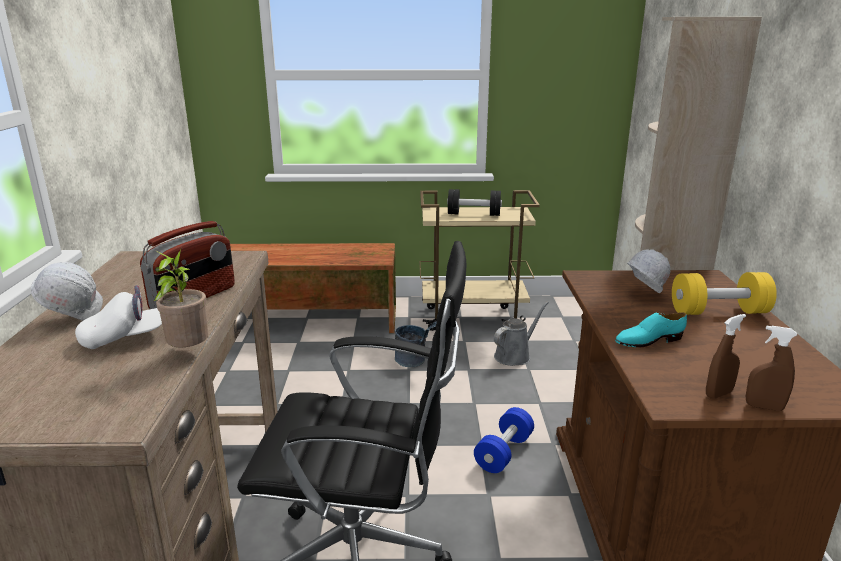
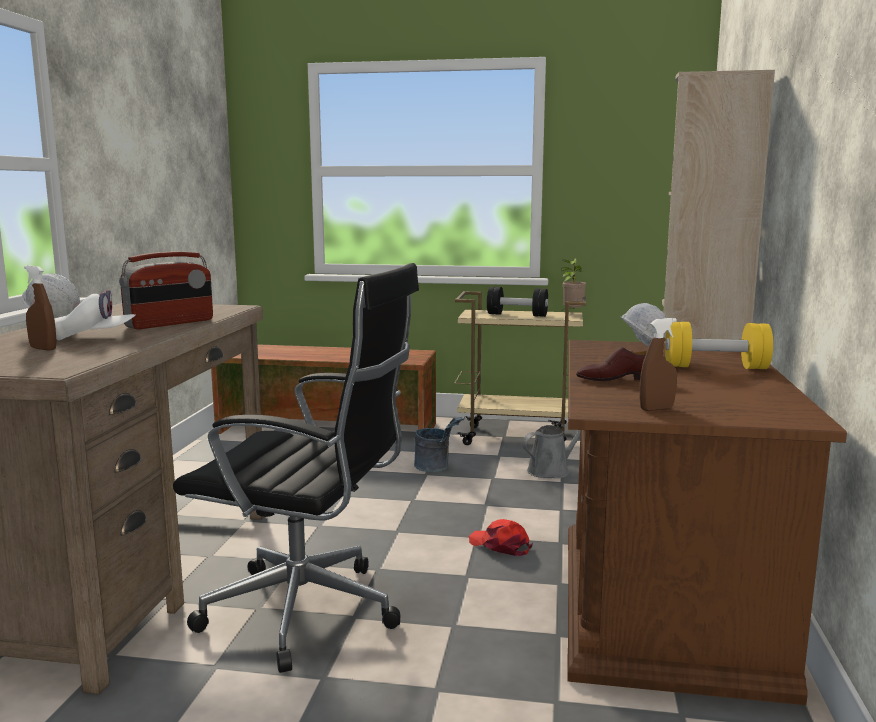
camera: 10 degrees right, 10 degrees down
potted plant [154,247,208,347] -> potted plant moved to [561,259,586,312]
blue dumbbell [474,407,534,473] -> red cap [469,519,533,556]
turquoise shoe [615,312,687,347] -> brown shoe [576,347,647,382]
brown spray bottle [745,326,797,411] -> brown spray bottle moved to [24,265,57,351]

